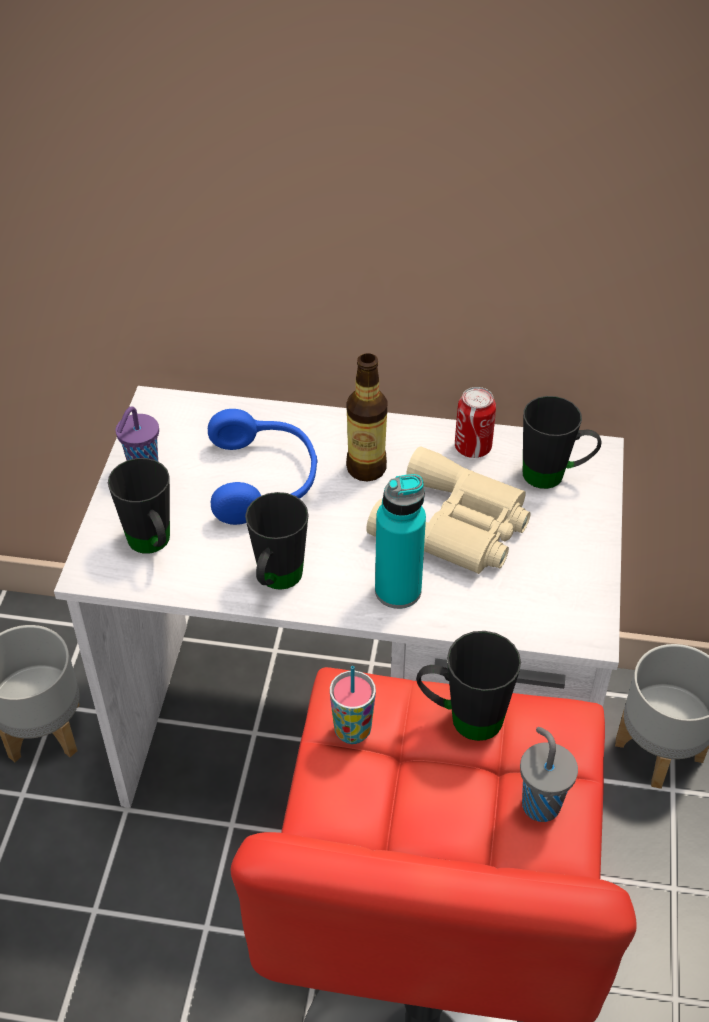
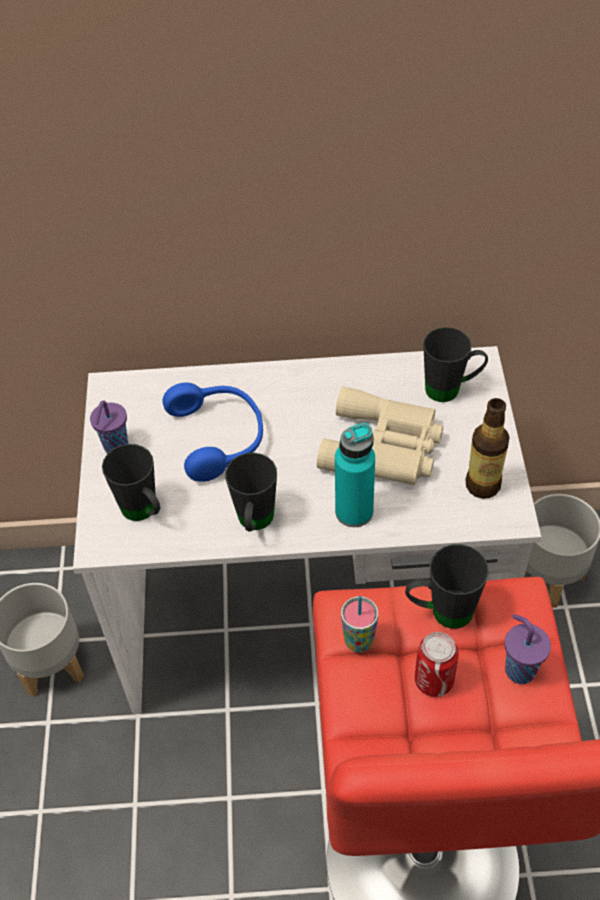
camera: 10 degrees left, 5 degrees up
bottle [346,353,387,481] -> bottle moved to [466,398,510,499]
can [455,387,496,458] -> can moved to [415,632,459,697]
grey cup [520,727,578,822] -> purple cup [505,614,551,684]

